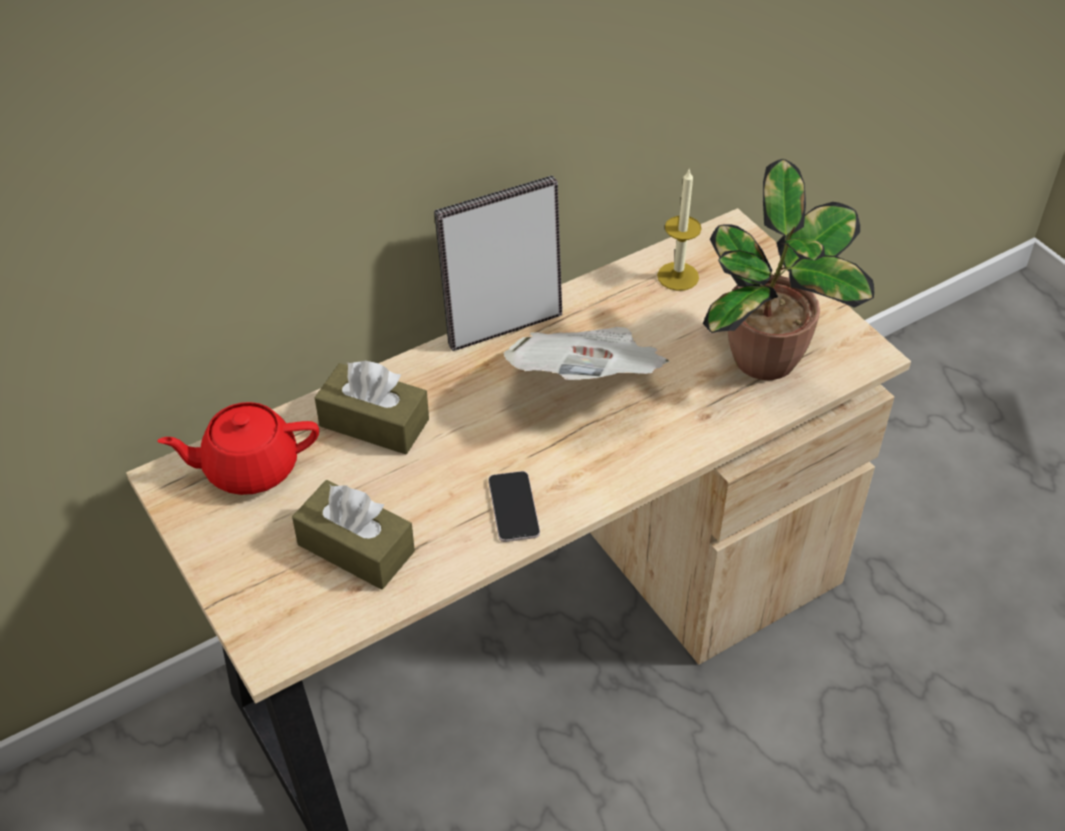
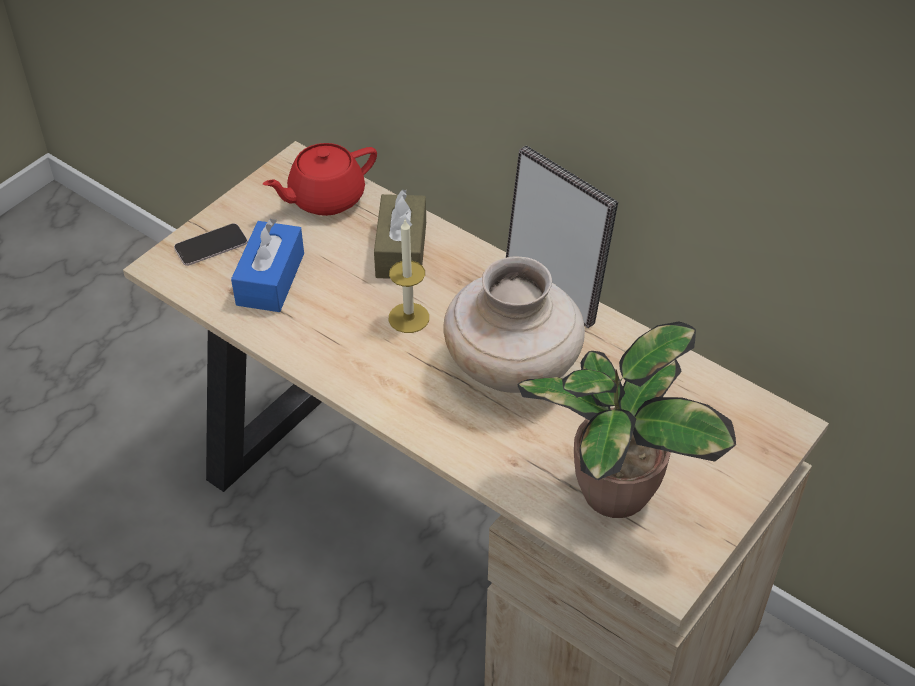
camera: 70 degrees right, 0 degrees up
red teapot [157,402,319,495] -> red teapot turned 90 degrees counterclockwise [263,143,377,216]
brown tissue box [292,480,415,589] -> blue tissue box [231,219,304,312]
phone [488,471,540,542] -> phone moved to [174,223,248,266]
newspaper [503,327,669,380] -> beige vase [444,256,585,393]
candle [657,170,702,291] -> candle moved to [389,220,429,333]

